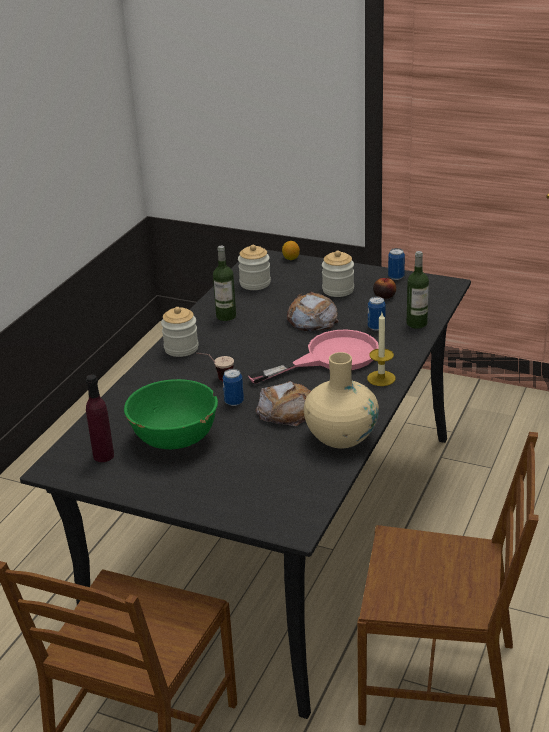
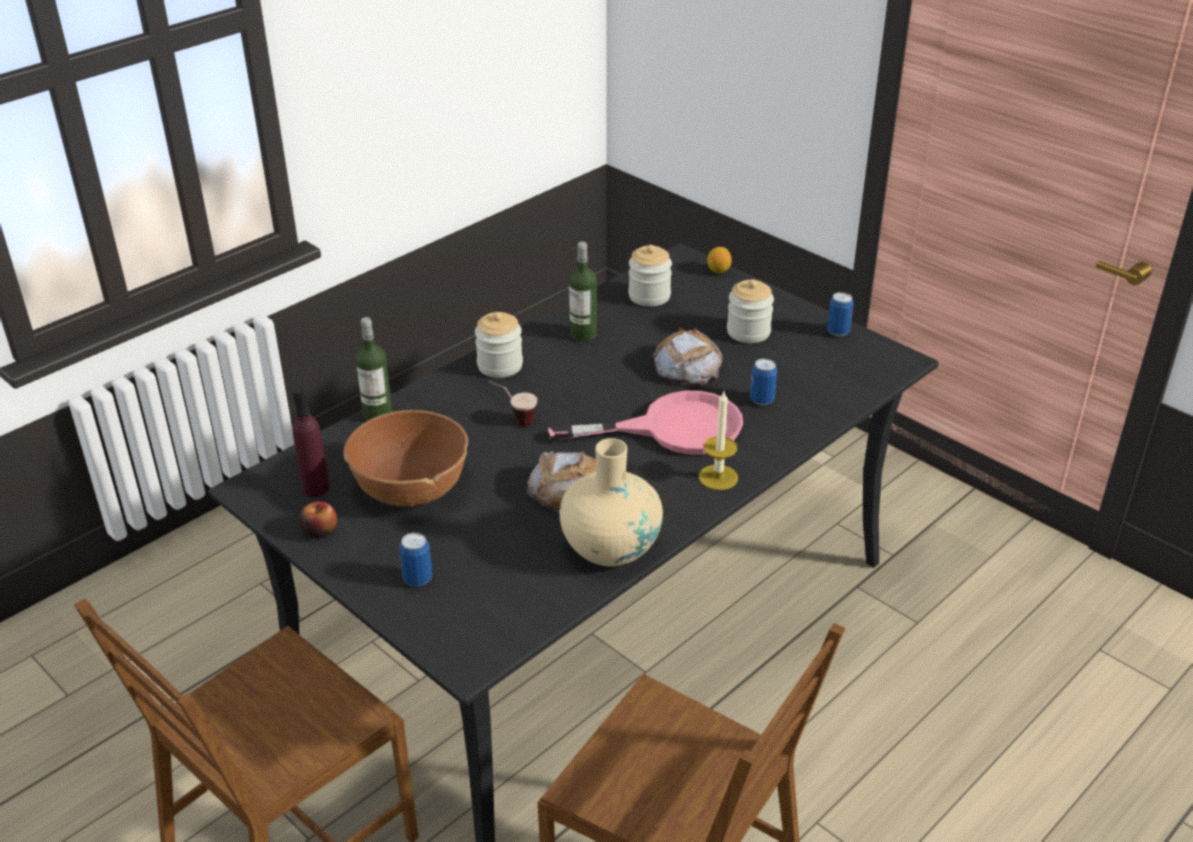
camera: 20 degrees right, 5 degrees up
green bowl [124,379,218,449] -> brown bowl [344,410,468,507]
can [223,369,244,406] -> can moved to [399,532,432,586]
apple [373,278,396,299] -> apple moved to [299,501,337,538]
bottle [407,251,429,329] -> bottle moved to [355,317,393,421]

